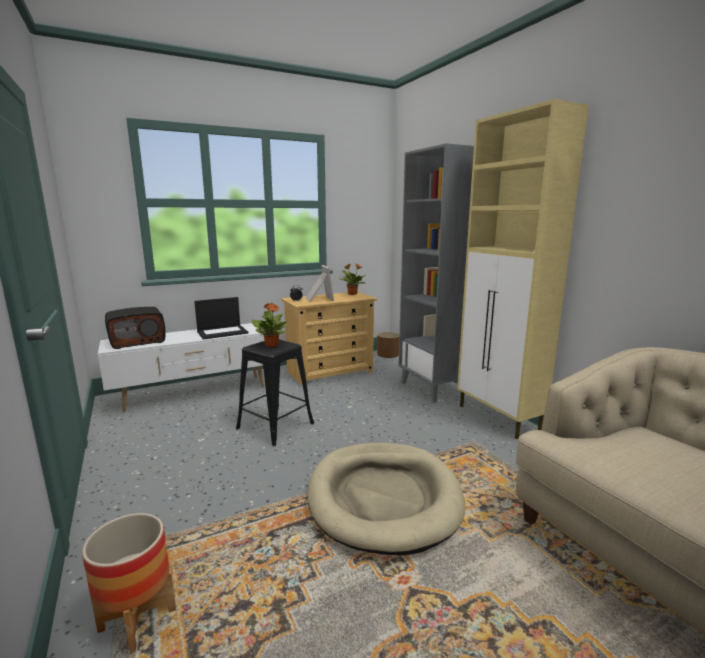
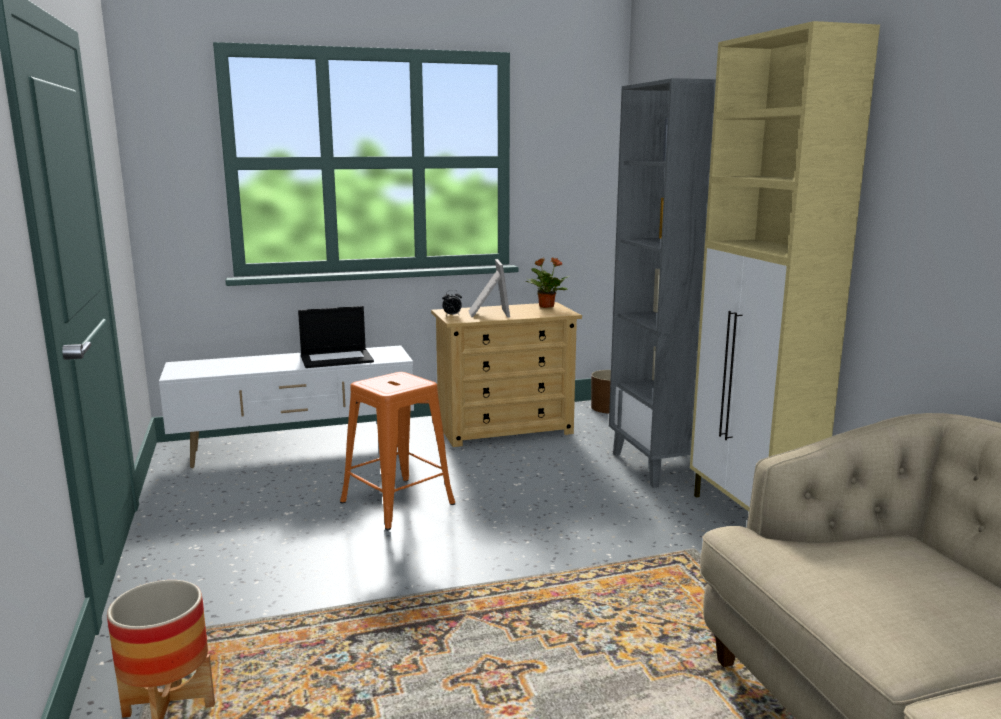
camera: 10 degrees right, 0 degrees up
radio [105,307,166,349] -> none
black stool [236,339,314,446] -> orange stool [340,372,455,530]
potted plant [251,303,287,347] -> none
beige dog bed [308,443,465,555] -> none

